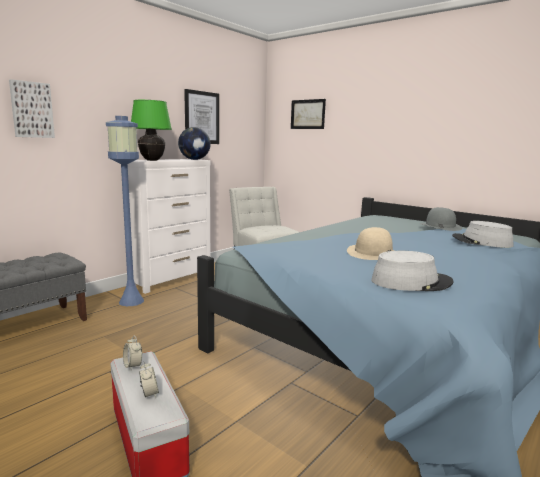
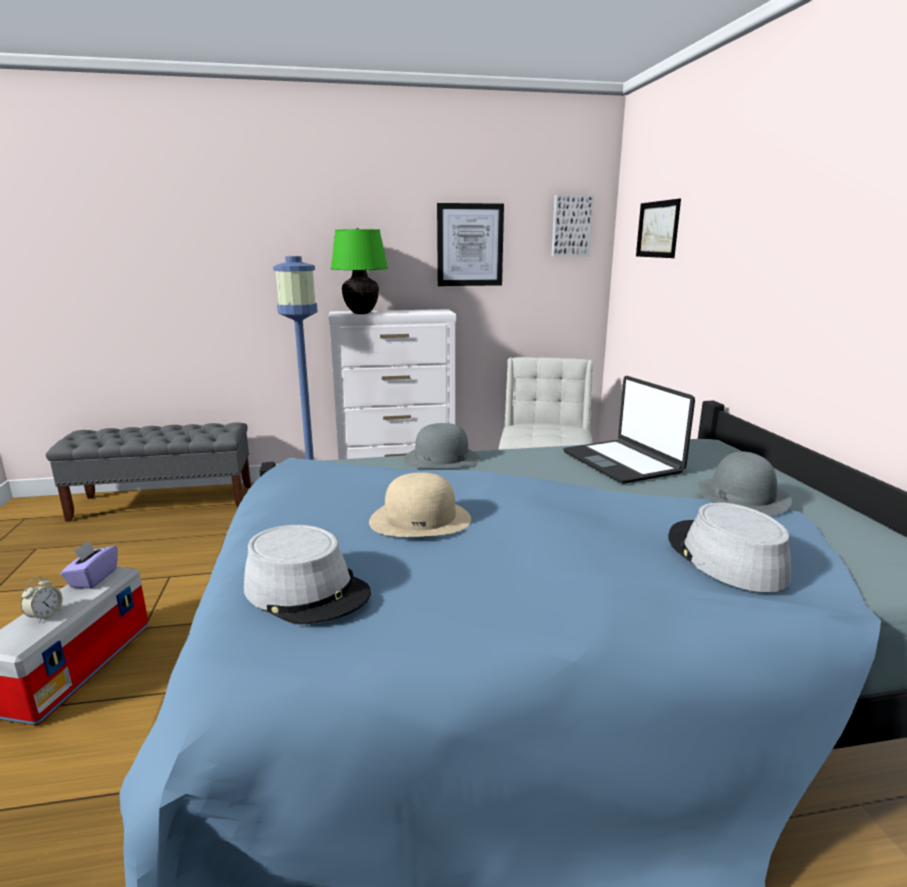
camera: 40 degrees right, 5 degrees up
picture [9,79,55,138] -> picture moved to [552,195,593,257]
alarm clock [123,336,142,370] -> purple tissue box [60,540,118,589]
globe [178,127,211,160] -> none
none -> grey hat [403,423,480,468]
none -> laptop [563,376,695,484]

